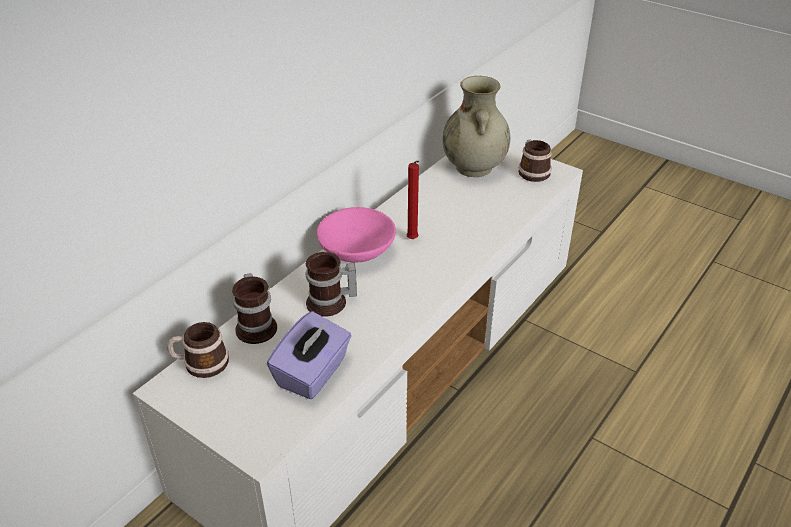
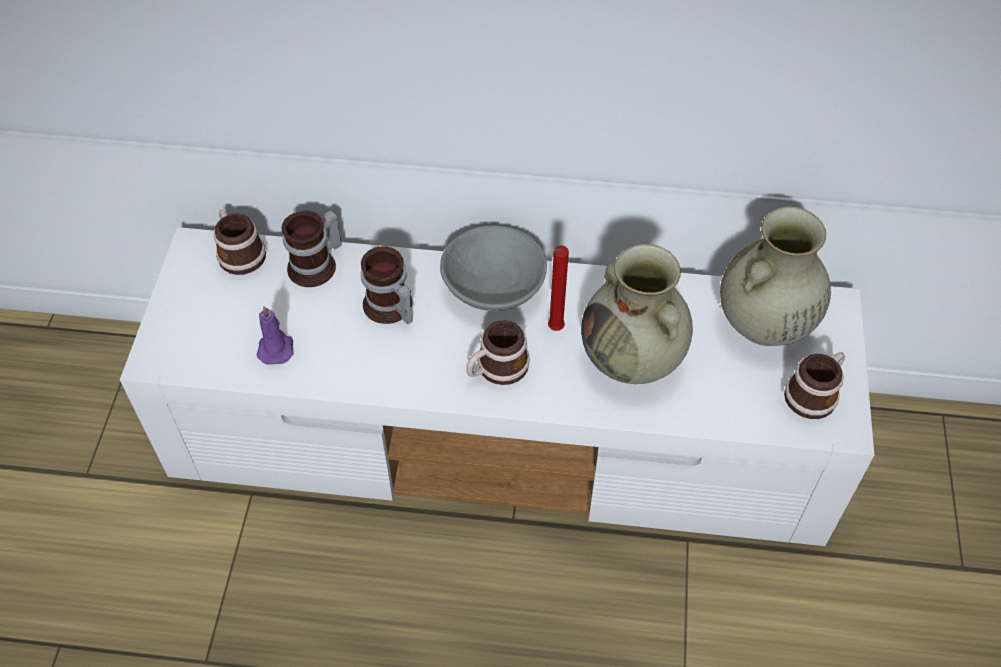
camera: 60 degrees right, 15 degrees up
purple tissue box [267,311,352,399] -> purple candle [257,306,294,364]
pink bowl [317,207,396,263] -> grey bowl [440,225,547,311]
none -> mug [466,320,530,385]
none -> beige vase [581,244,693,384]

